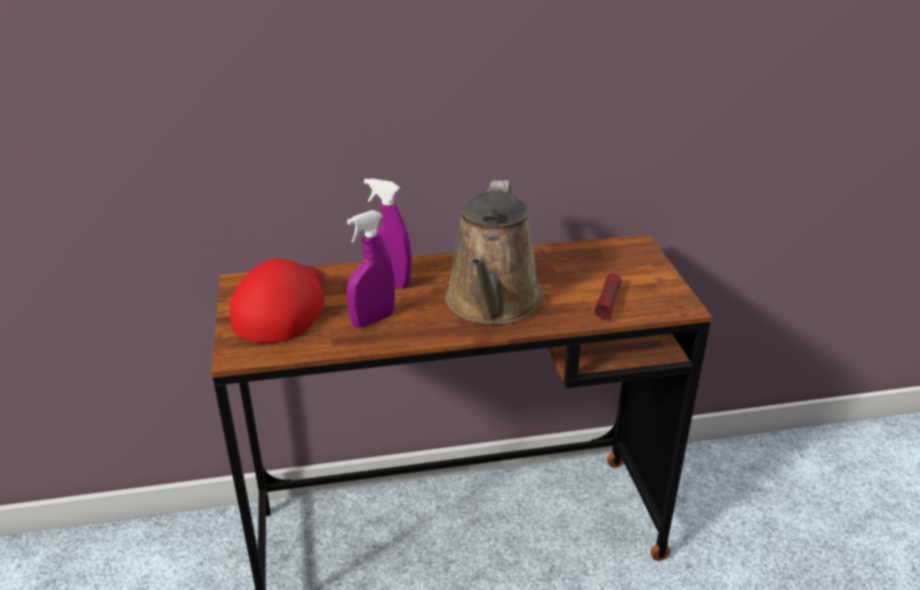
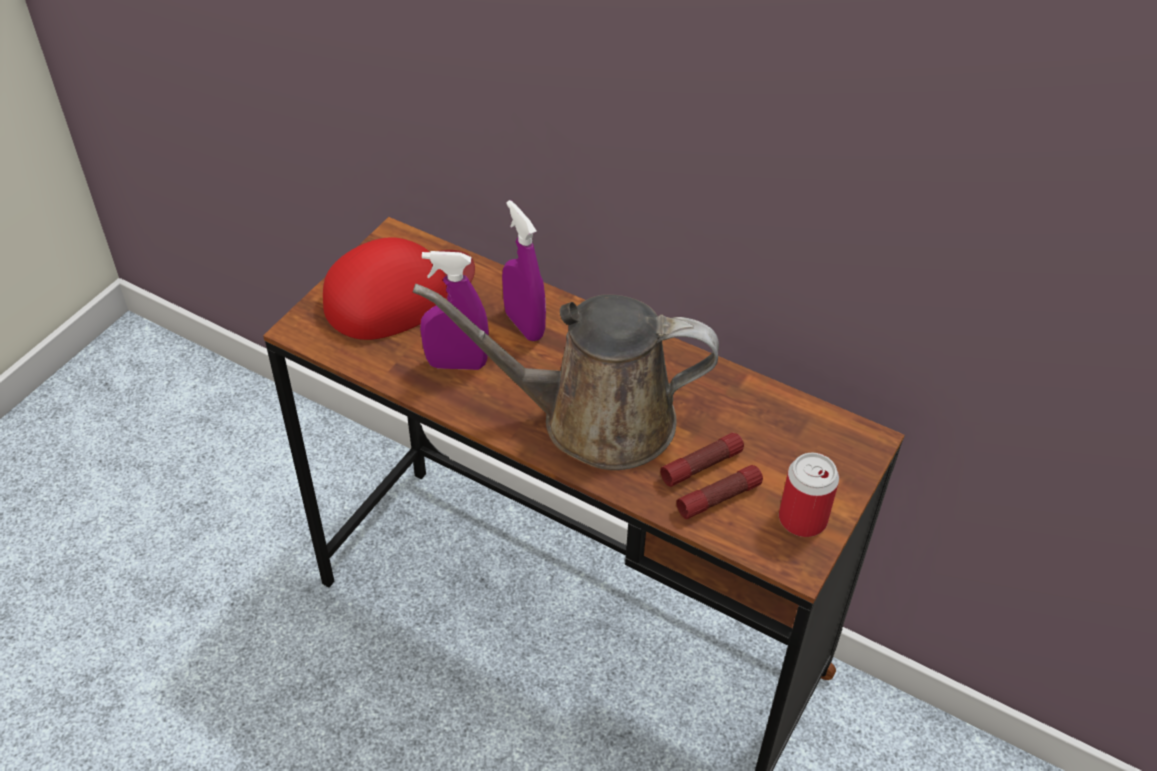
camera: 40 degrees right, 15 degrees up
brown watering can [445,180,543,325] -> brown watering can turned 45 degrees clockwise [413,284,719,470]
none -> flashlight [660,433,744,487]
none -> can [779,453,839,537]

